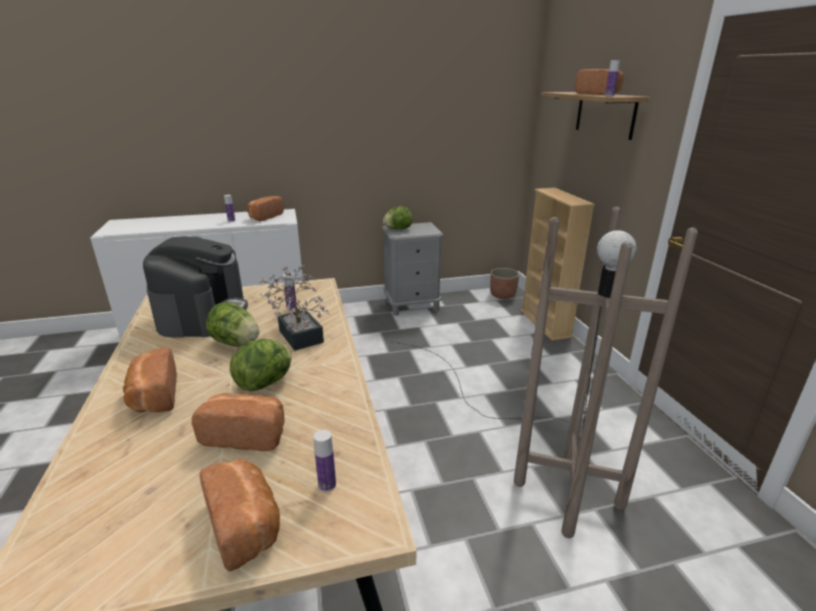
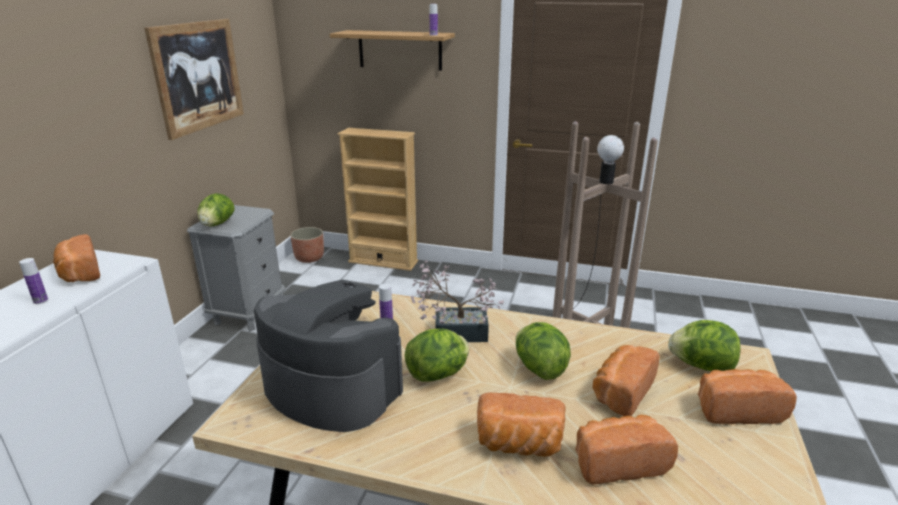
camera: 60 degrees left, 0 degrees up
bottle [314,430,336,492] -> lettuce [668,320,741,371]
bread [575,69,624,95] -> bread moved to [575,415,678,484]
none -> picture [145,19,244,140]

